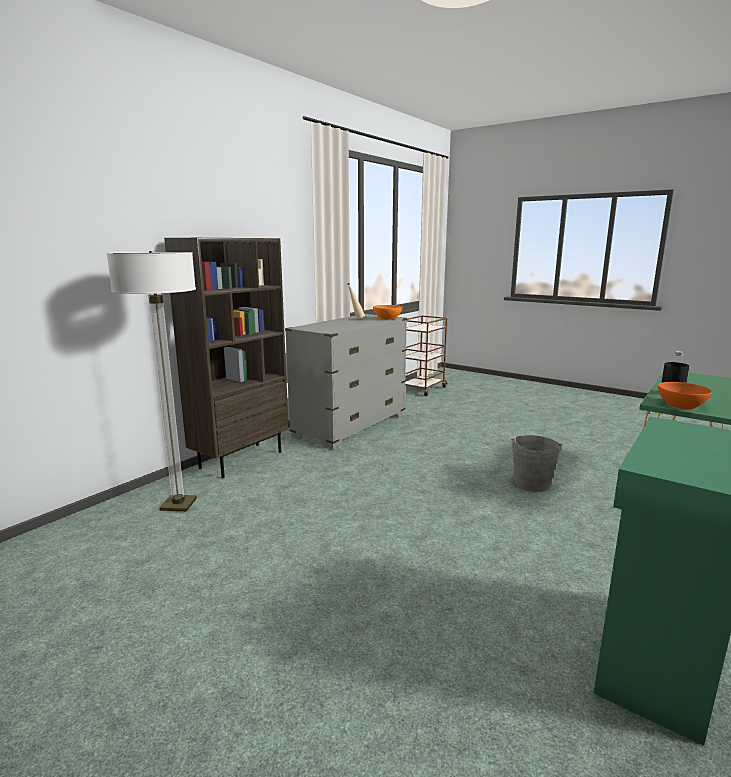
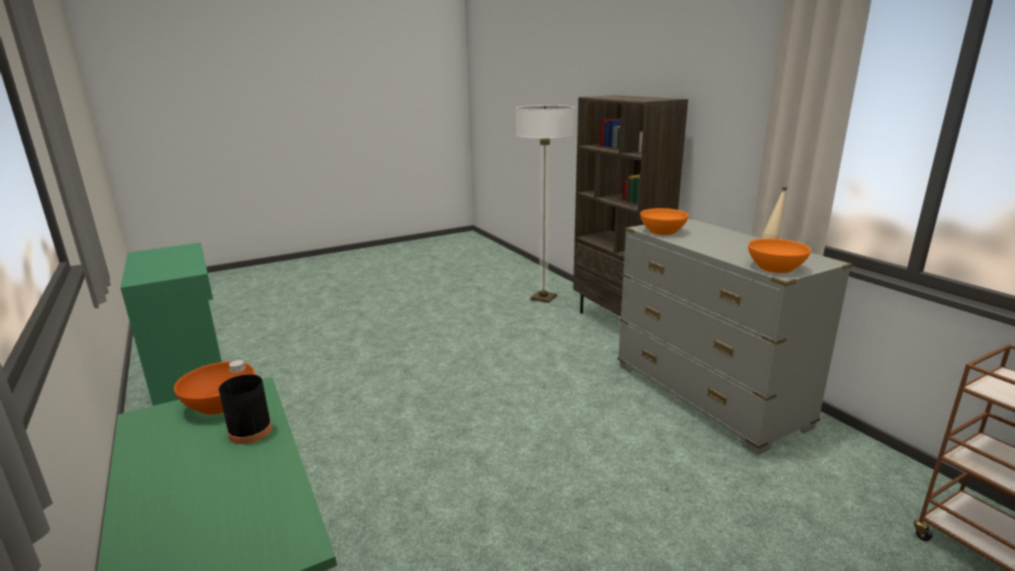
camera: 115 degrees right, 5 degrees up
grey bucket [511,435,562,491] -> none
none -> orange bowl [640,208,688,235]

